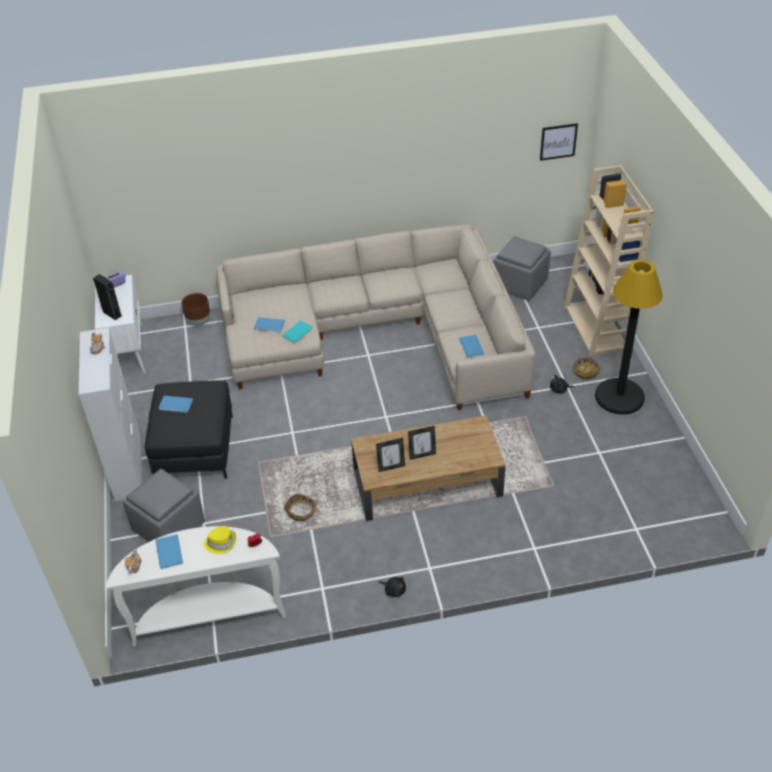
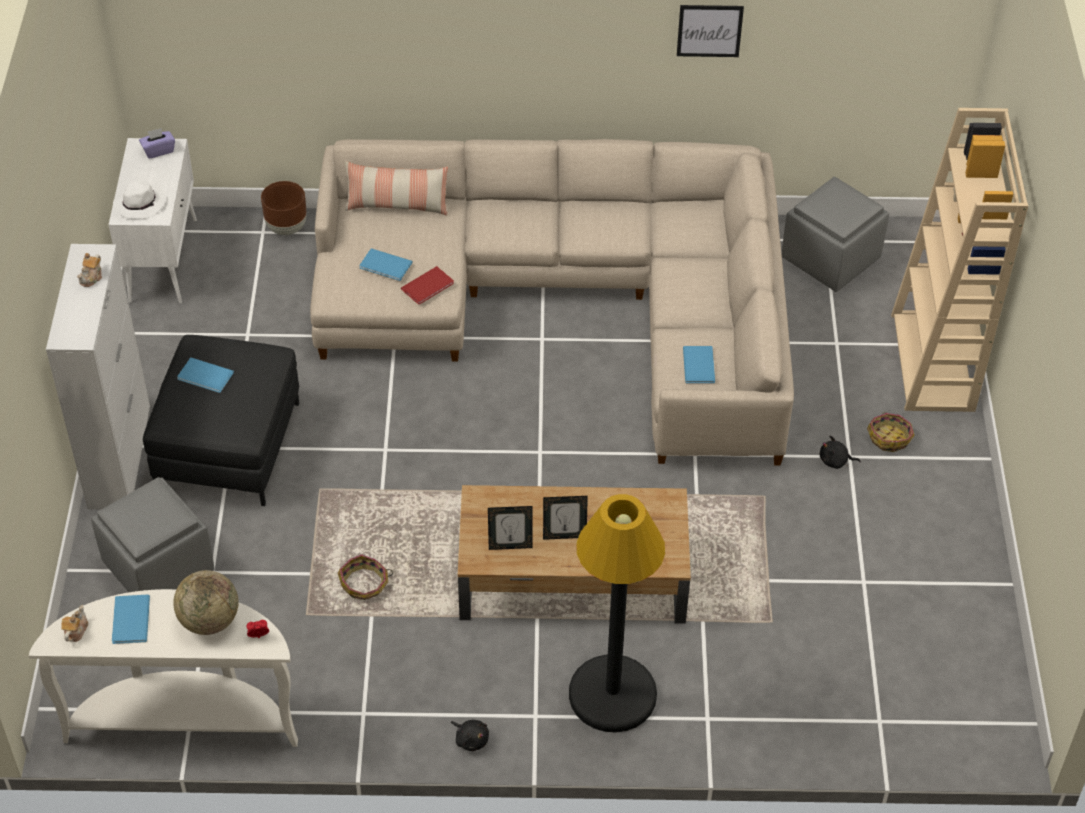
camera: 10 degrees right, 5 degrees up
black speaker [93,274,122,320] -> white hat [113,180,166,219]
yellow hat [204,526,236,554] -> globe [173,570,239,635]
turquoise book [282,321,313,343] -> red book [401,266,454,304]
picture [540,123,578,161] -> picture moved to [677,5,744,57]
black floor lamp [595,260,663,415] -> black floor lamp moved to [569,494,665,733]
none -> pillow [345,161,448,216]

